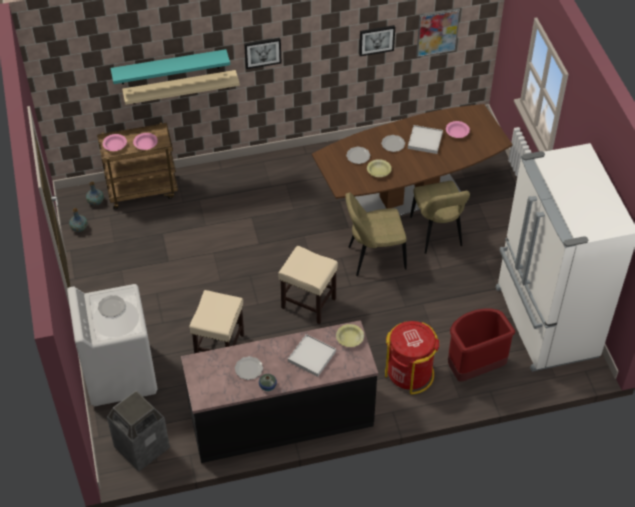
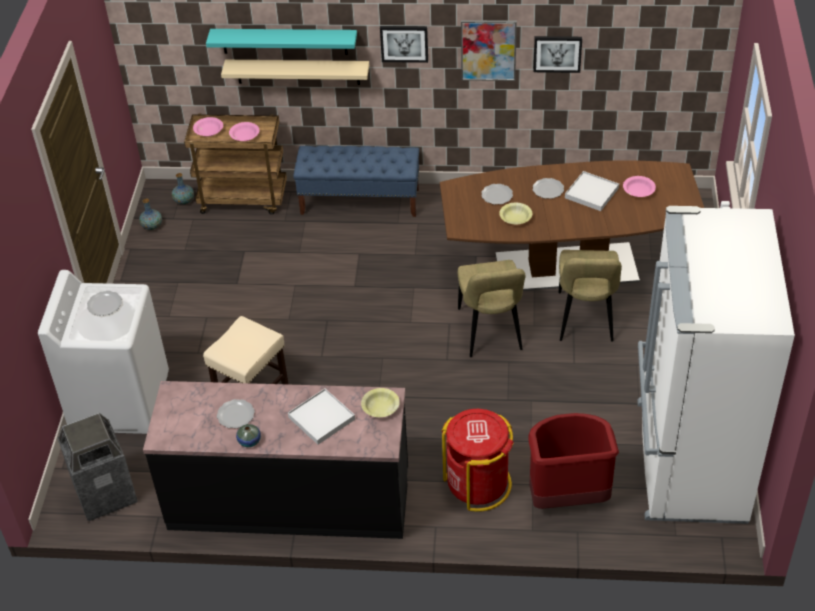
camera: 20 degrees right, 5 degrees down
beige stool [278,246,338,324] -> none
beige chair [345,193,407,276] -> beige chair turned 105 degrees counterclockwise [457,260,526,357]
picture [416,8,460,57] -> picture moved to [461,20,517,81]
none -> blue bench [293,146,419,217]

